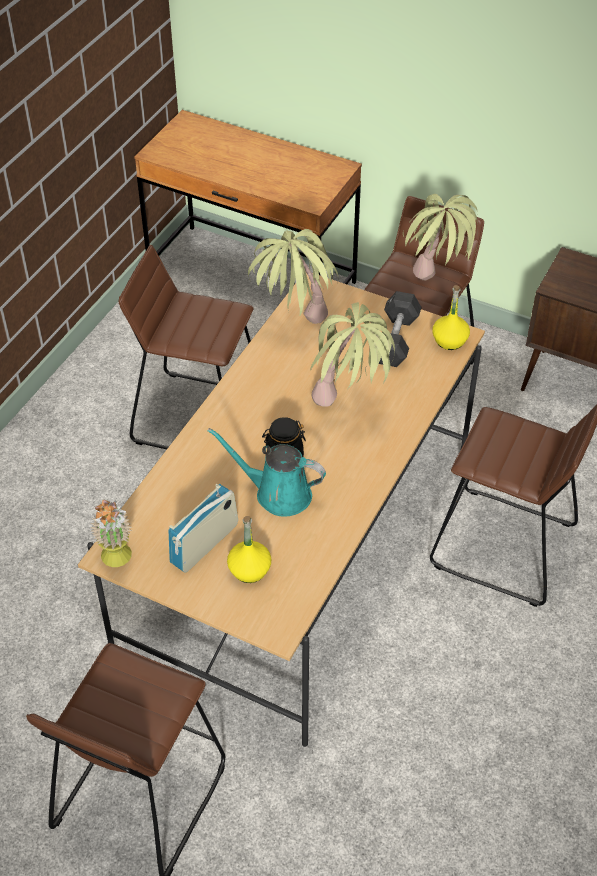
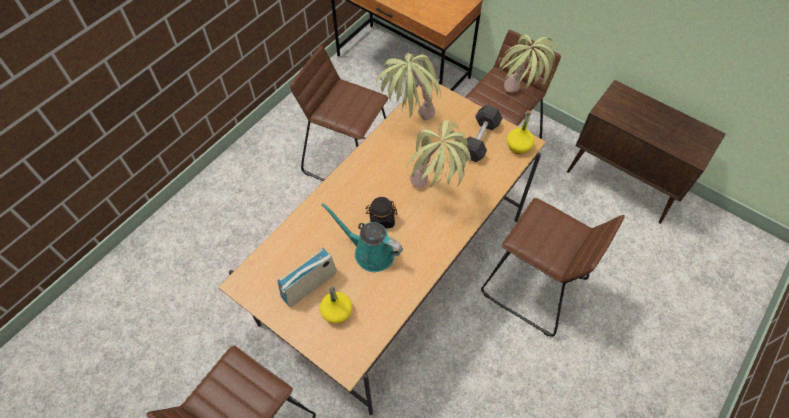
camera: 10 degrees right, 10 degrees up
potted plant [90,500,132,567] -> none

